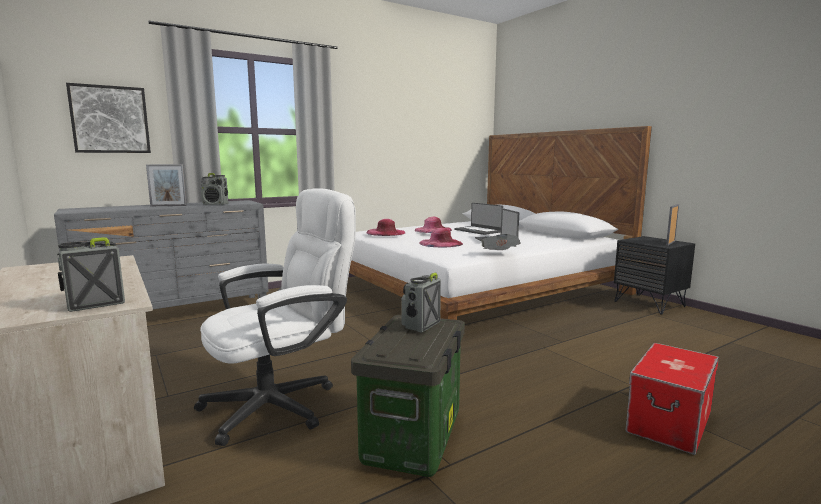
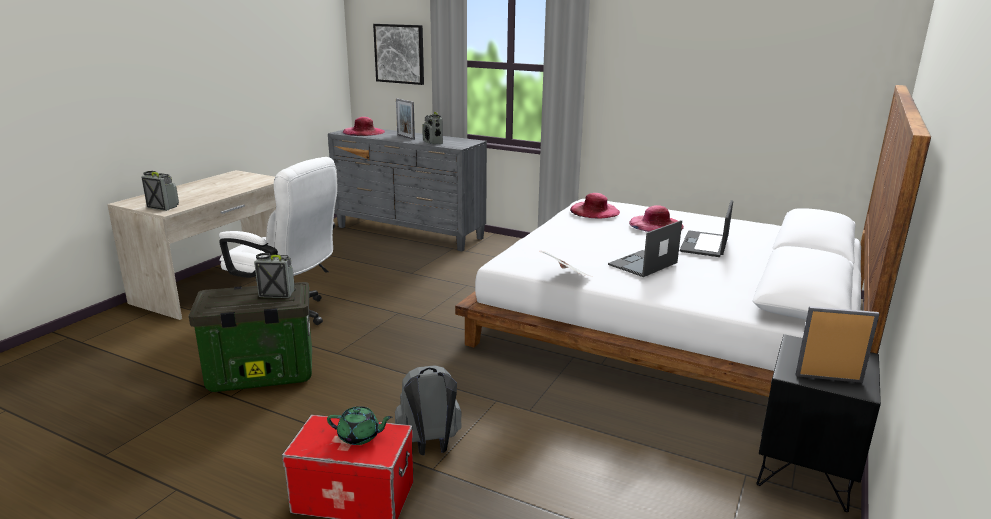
camera: 60 degrees right, 10 degrees up
pink hat [419,228,463,248] -> pink hat moved to [343,117,385,136]
none -> green teapot [327,406,392,445]
none -> grey backpack [395,365,462,455]

